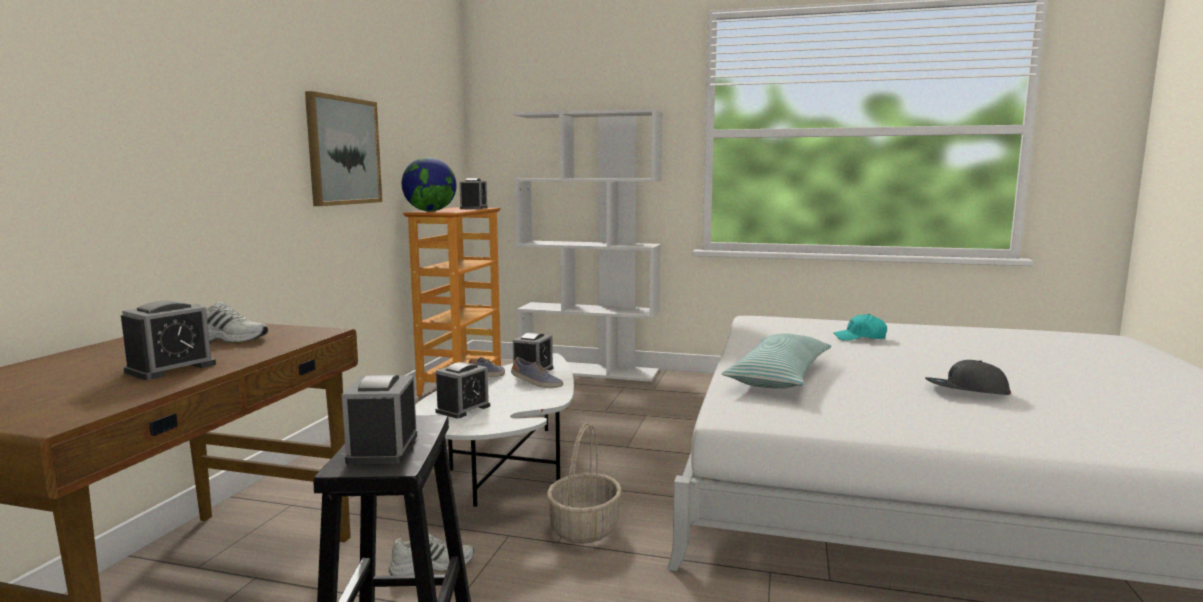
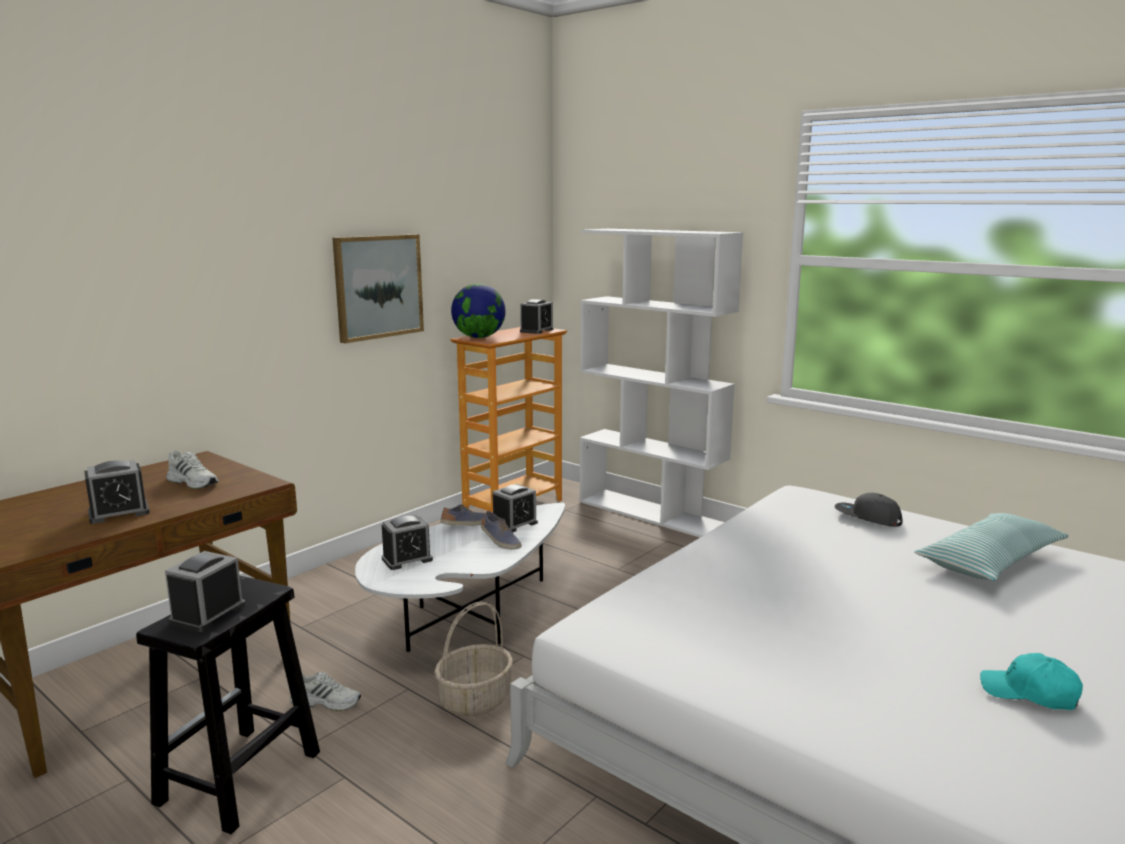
camera: 25 degrees right, 5 degrees up
pillow [721,333,831,389] -> pillow moved to [914,513,1069,581]
turquoise cap [833,314,887,341] -> turquoise cap moved to [980,653,1083,710]
grey cap [925,360,1011,395] -> grey cap moved to [835,493,903,527]

